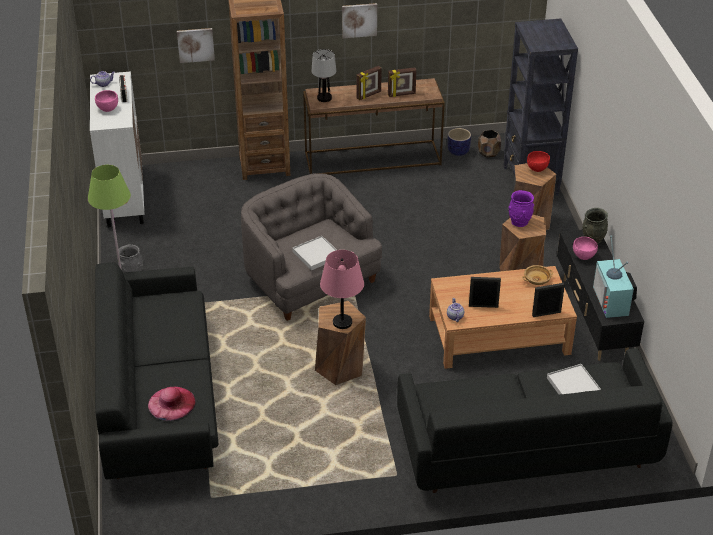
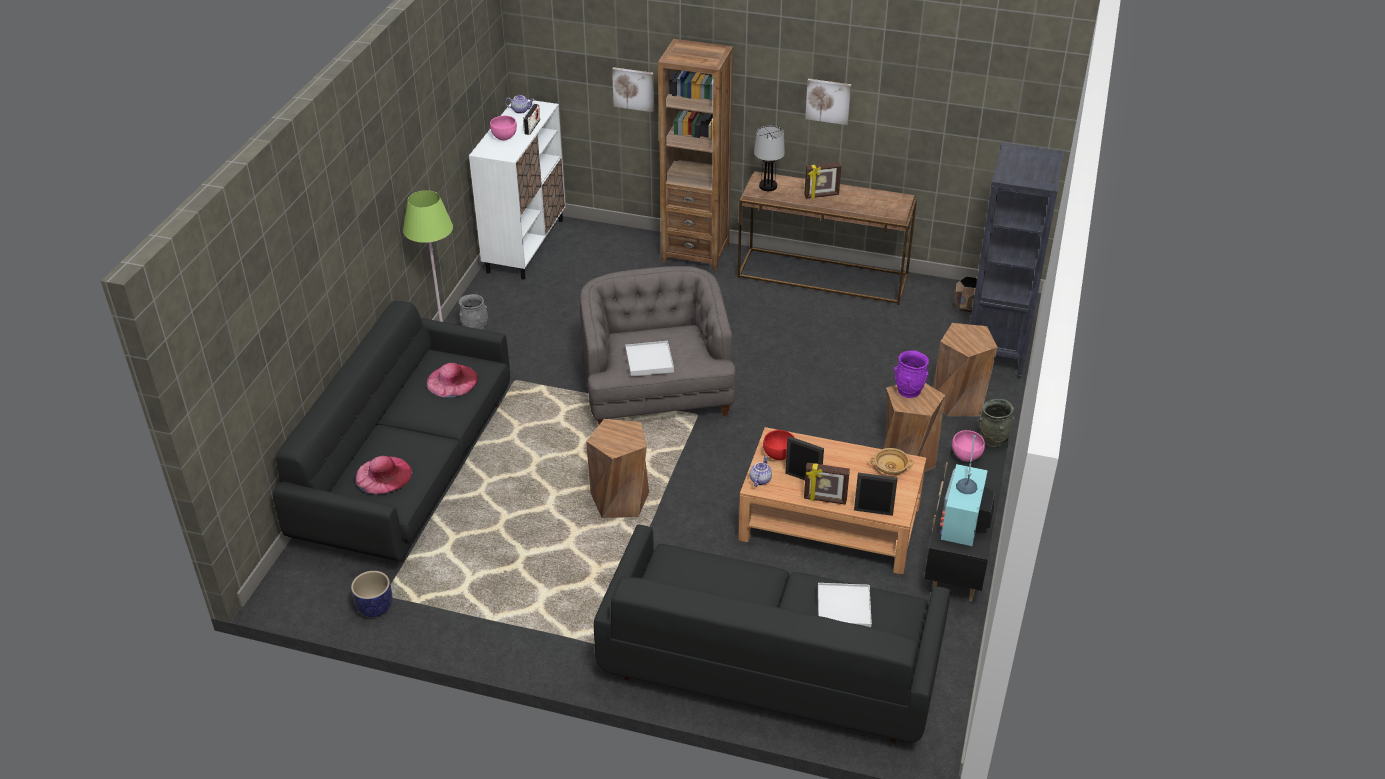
camera: 25 degrees right, 0 degrees up
pink table lamp [320,250,364,329] -> none
picture frame [388,67,416,97] -> picture frame moved to [804,463,850,505]
planter [447,128,471,156] -> planter moved to [351,571,392,617]
red bowl [527,151,550,172] -> red bowl moved to [763,430,795,460]
none -> pink hat [427,363,479,398]

